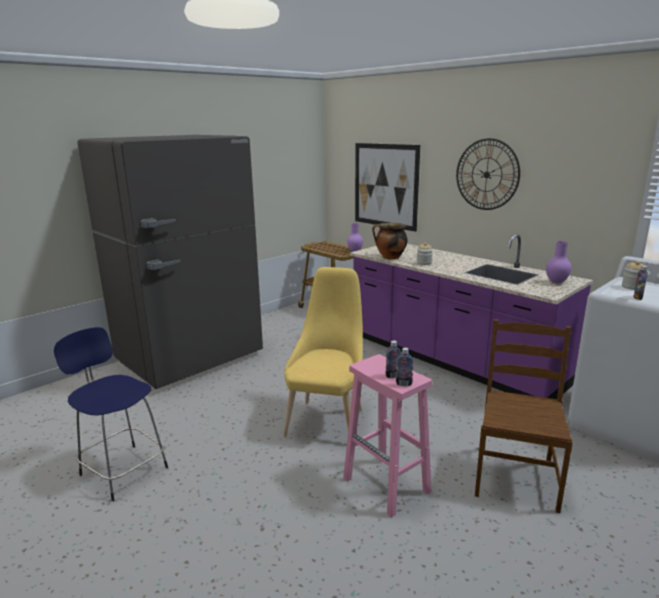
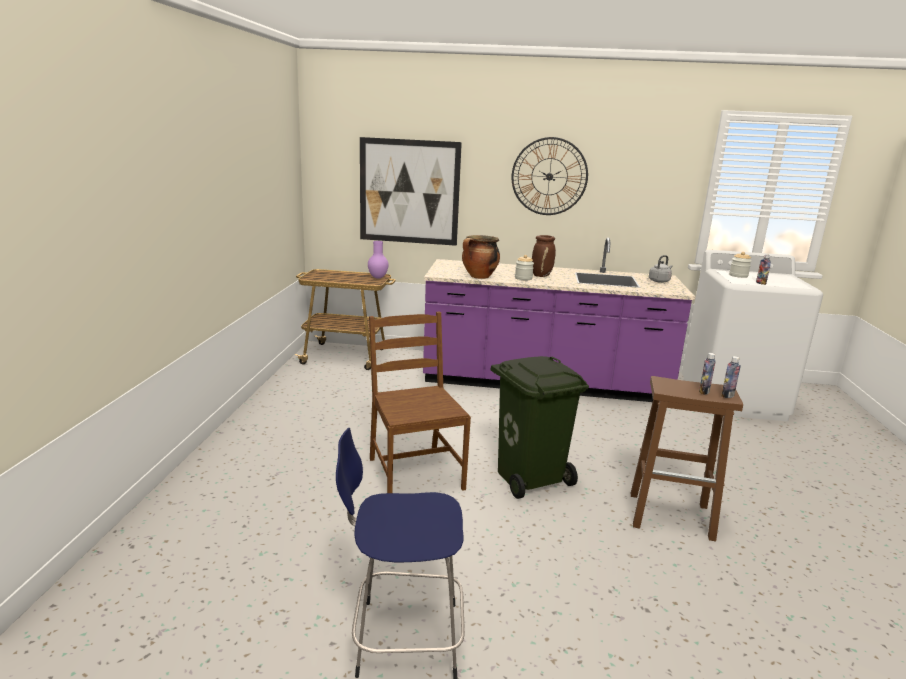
camera: 40 degrees left, 0 degrees up
grey fridge [77,135,263,389] -> none
yellow chair [283,267,363,437] -> green trash can [491,356,589,499]
pink stool [343,354,433,518] -> brown stool [631,376,743,541]
brown chair [475,319,573,513] -> brown chair moved to [369,311,471,493]
purple vase [546,241,572,284] -> grey kettle [649,255,672,283]
none -> brown vase [532,235,556,277]

